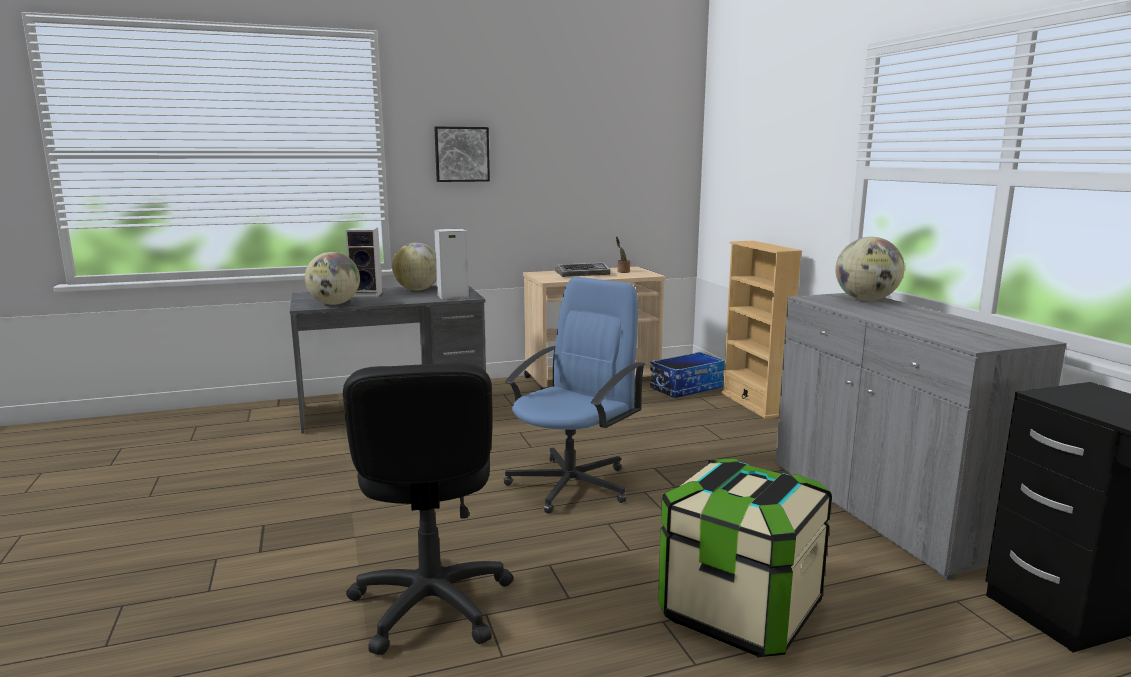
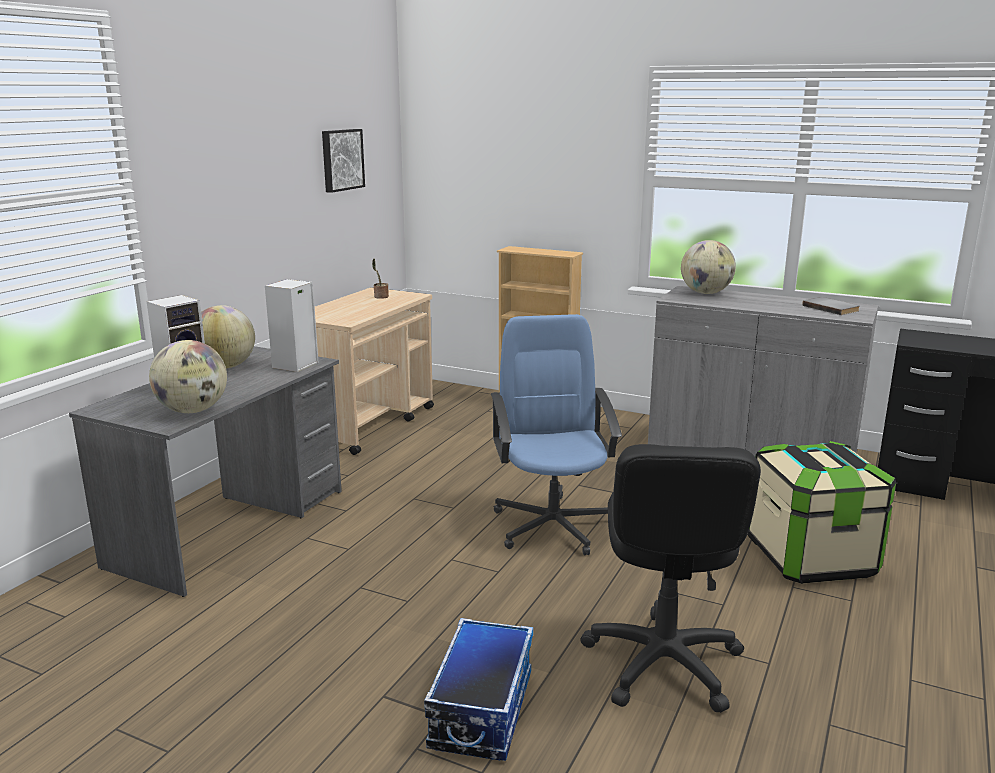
camera: 45 degrees left, 5 degrees up
black office chair [343,363,513,655] -> black office chair turned 60 degrees clockwise [580,444,761,713]
picture [434,126,490,182] -> picture moved to [322,129,365,193]
keyboard [555,263,611,277] -> none
storage box [650,352,725,398] -> storage box moved to [424,618,533,761]
none -> grey book [802,297,860,315]

